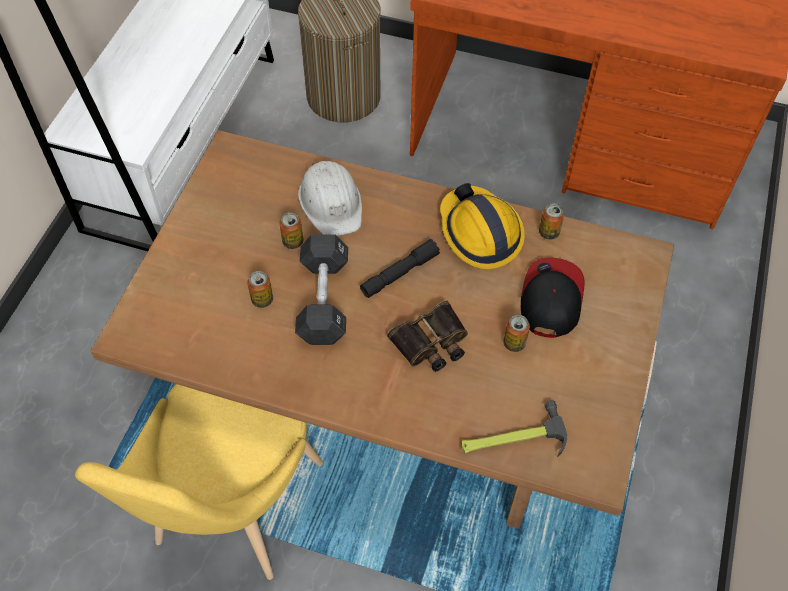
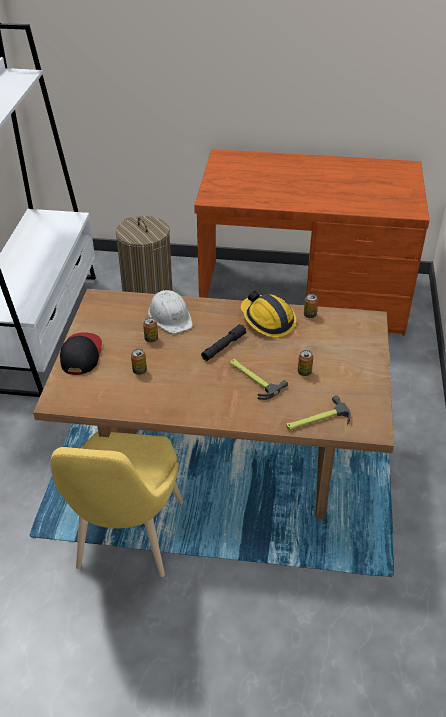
camera: 10 degrees left, 15 degrees down
black dumbbell [295,234,348,345] -> none
binoculars [387,300,468,372] -> hammer [230,359,288,400]
cap [521,257,585,338] -> cap moved to [60,333,102,375]

